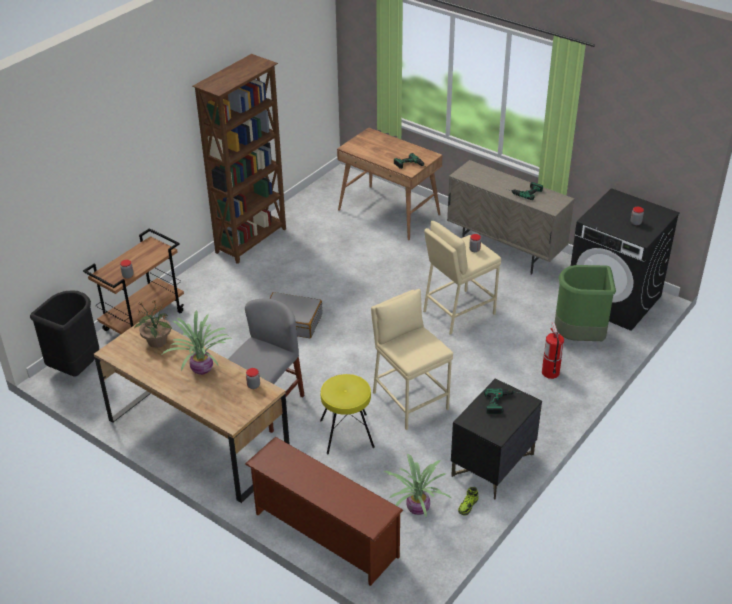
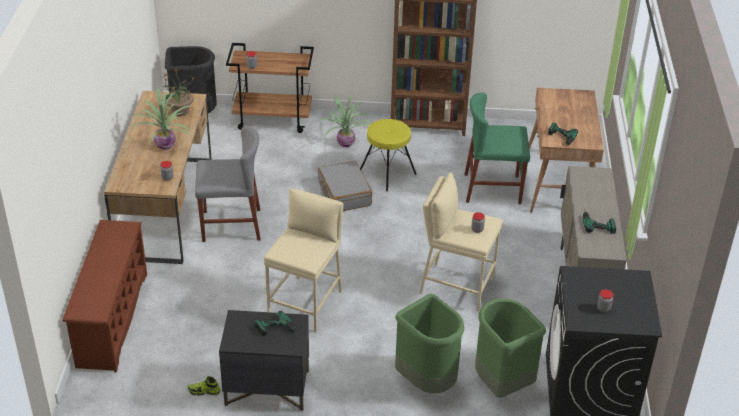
camera: 55 degrees right, 0 degrees up
yellow stool [320,374,375,454] -> yellow stool moved to [360,119,417,191]
potted plant [384,453,451,517] -> potted plant moved to [318,95,373,147]
fire extinguisher [542,323,564,379] -> green trash can [395,294,464,393]
none -> green chair [465,92,530,204]

